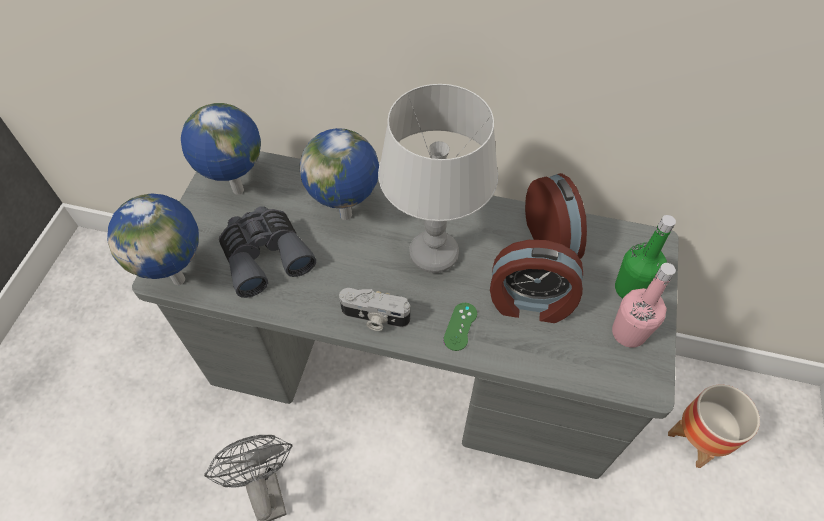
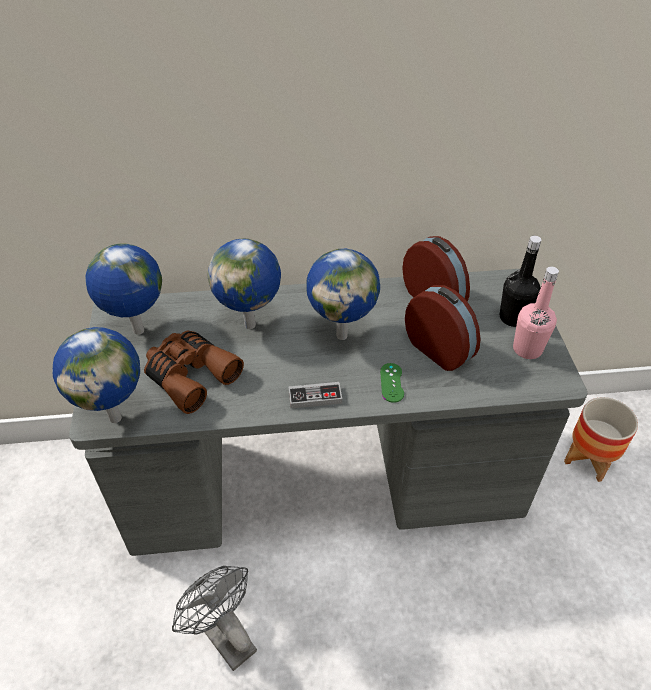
camera: 20 degrees left, 10 degrees down
grey binoculars [219,206,316,298] -> brown binoculars [144,331,244,414]
camera [339,288,410,331] -> game controller [288,382,342,409]
grey table lamp [378,84,498,273] -> globe [306,249,380,340]
alarm clock [490,240,583,323] -> alarm clock turned 120 degrees counterclockwise [405,285,480,371]
green bottle [615,215,676,299] -> black bottle [500,236,541,327]

